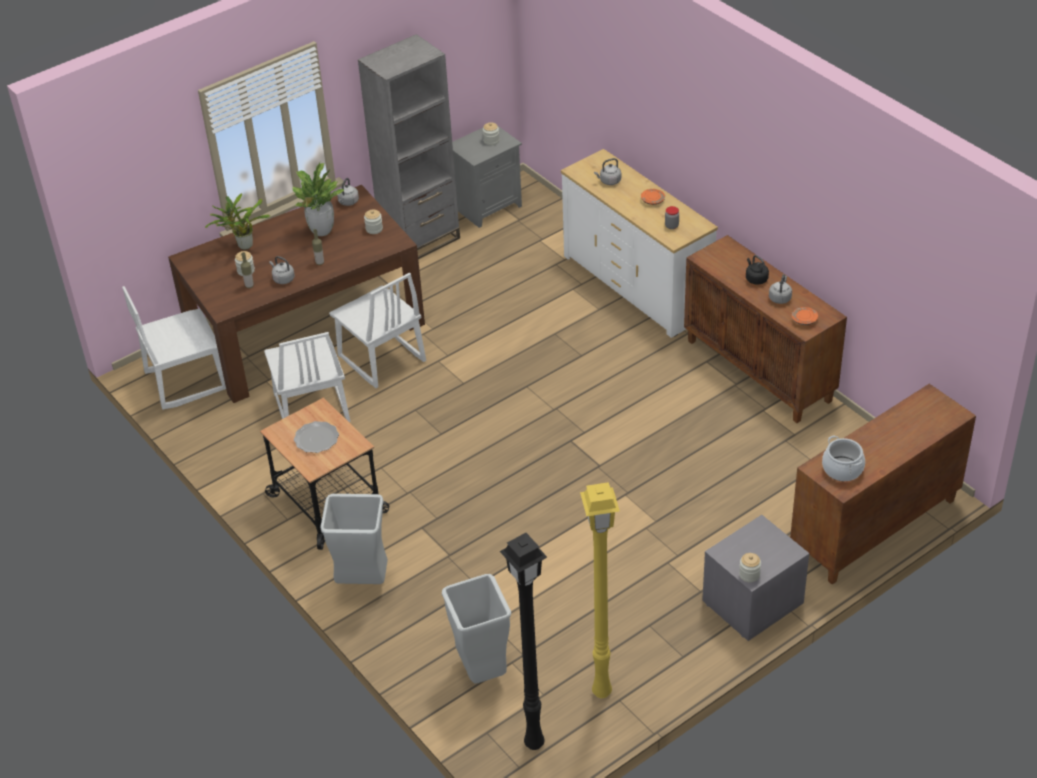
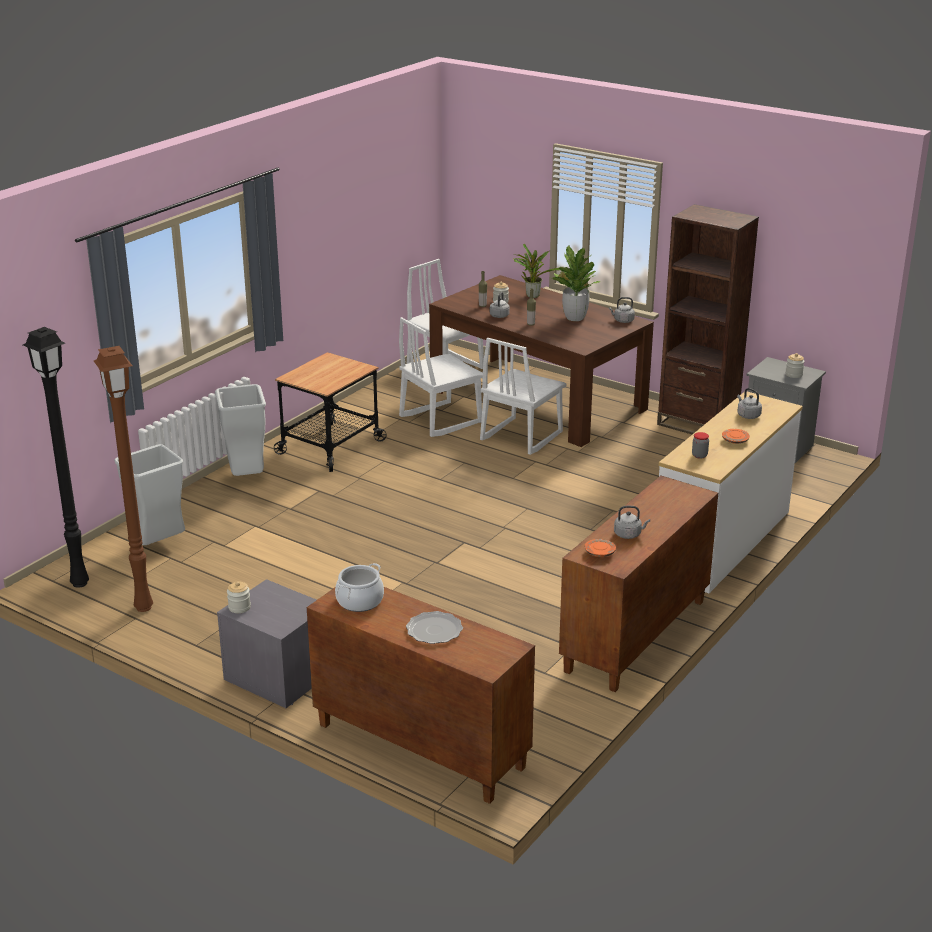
camera: 70 degrees right, 15 degrees down
plate [294,421,339,453] -> plate moved to [406,611,463,644]
grey bookcase [358,34,460,259] -> brown bookcase [657,204,759,434]
jar [364,210,383,234] -> none
yellow floor lamp [580,482,620,698] -> brown floor lamp [94,346,153,612]
black kettle [746,255,769,285] -> none

